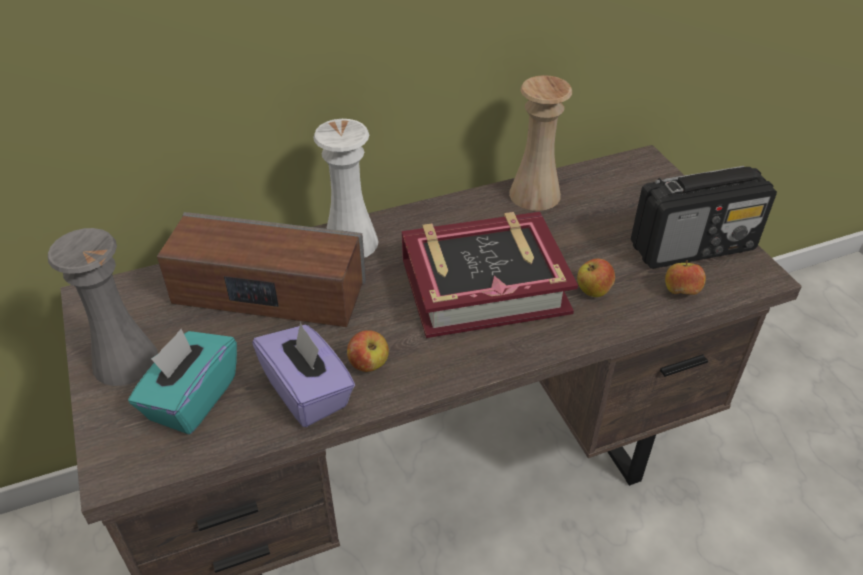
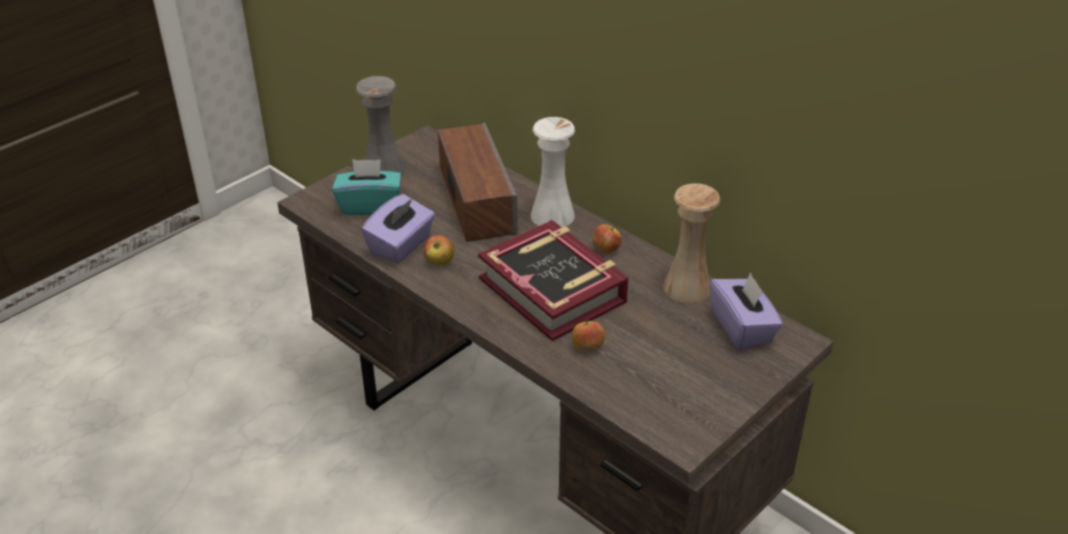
camera: 65 degrees right, 5 degrees down
radio [631,166,777,269] -> none
apple [665,260,706,295] -> apple moved to [593,224,622,253]
none -> purple tissue box [710,272,783,350]

